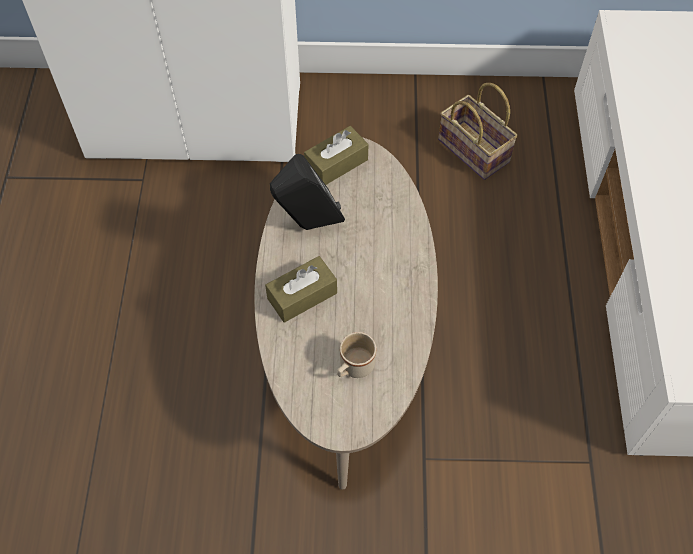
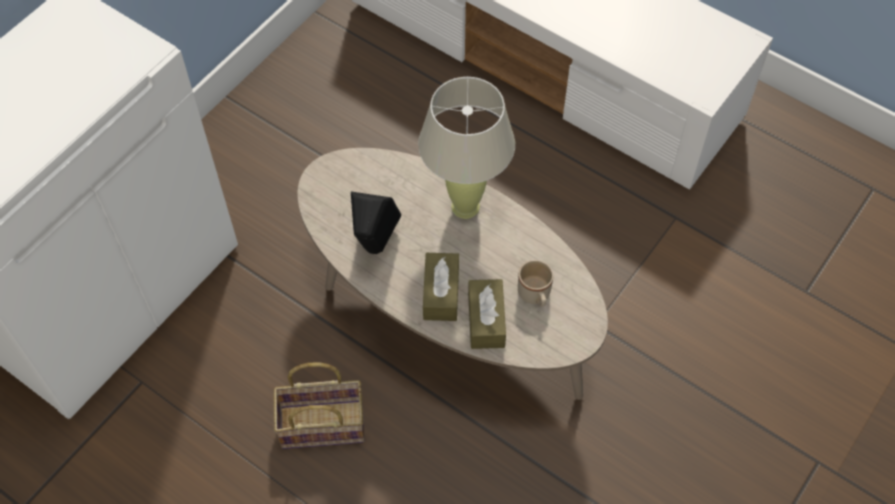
camera: 55 degrees left, 0 degrees up
brown tissue box [304,126,369,185] -> brown tissue box moved to [468,279,506,349]
basket [438,83,518,180] -> basket moved to [273,363,365,449]
none -> beige table lamp [418,77,515,219]

